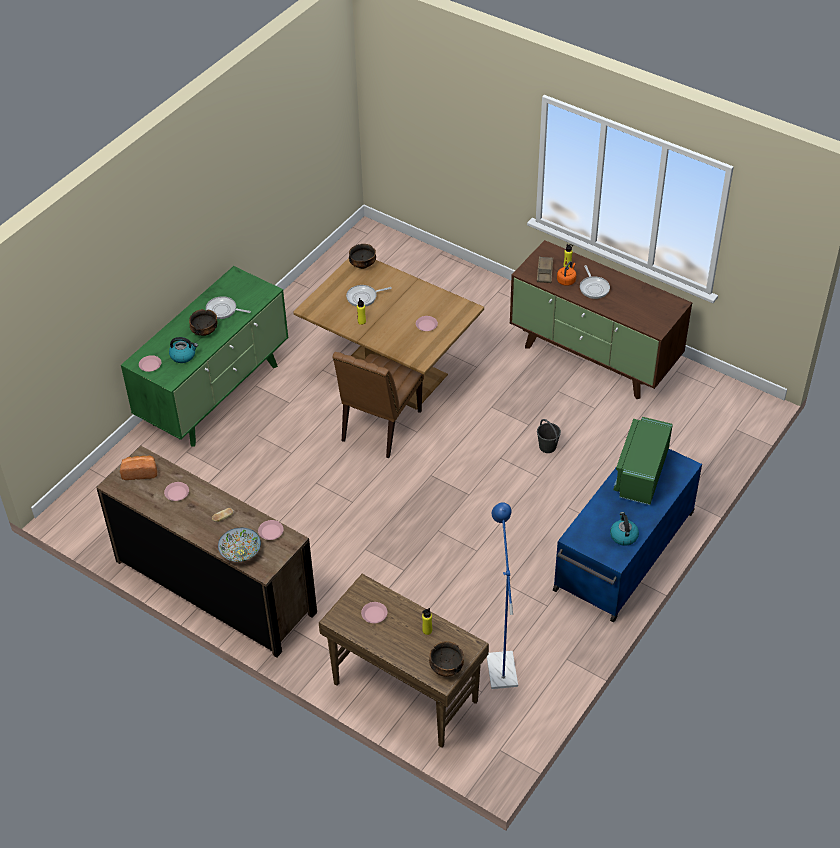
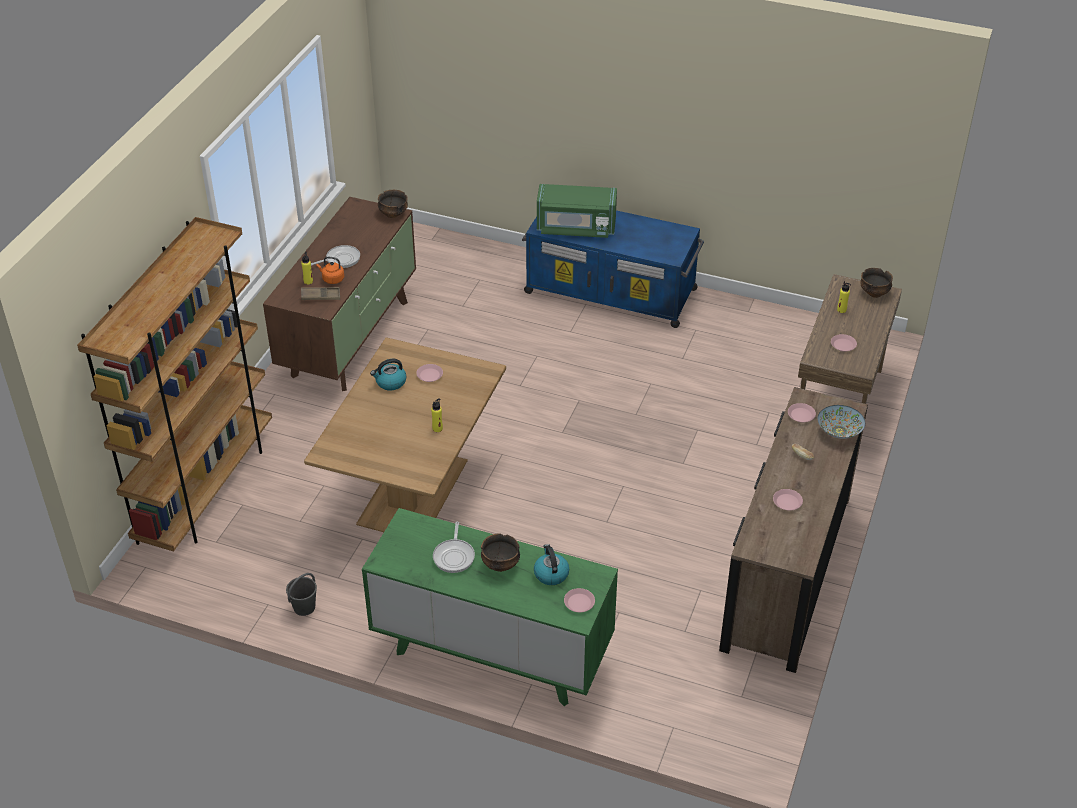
camera: 105 degrees left, 5 degrees down
bread [120,456,157,480] -> none
brown chair [332,352,424,458] -> none
frying pan [346,285,392,307] -> none
bowl [349,244,376,269] -> bowl moved to [378,189,408,218]
blue floor lamp [487,502,518,689] -> none
grey bucket [537,419,561,453] -> grey bucket moved to [286,573,317,616]
kettle [610,512,639,546] -> kettle moved to [370,359,407,391]
none -> brown bookcase [77,217,272,552]

